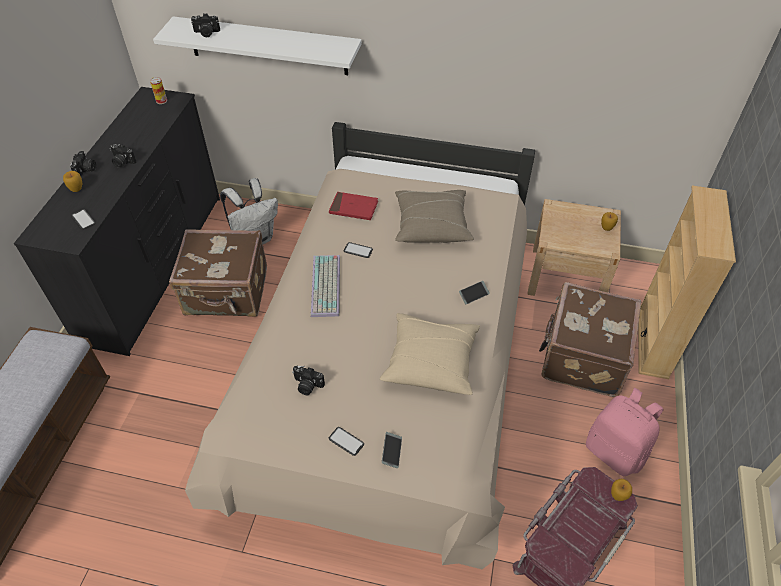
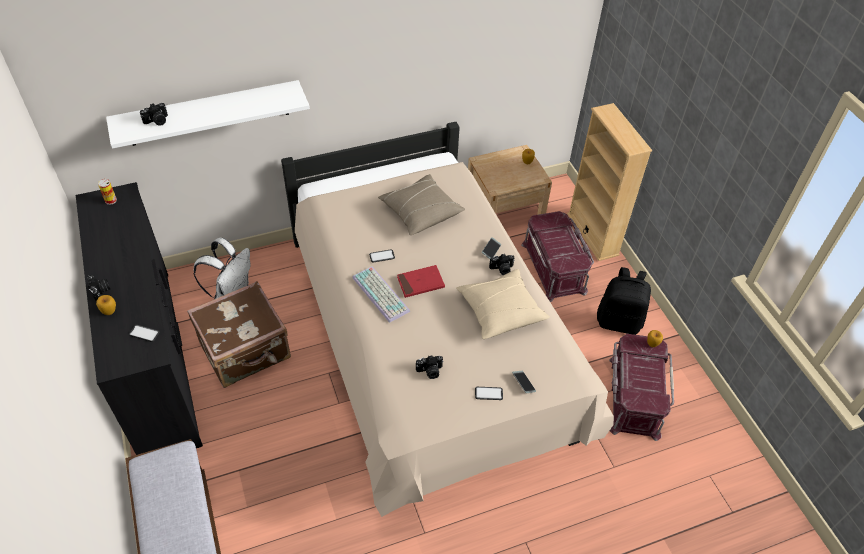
camera: 35 degrees left, 0 degrees up
camera [110,144,136,168] -> camera moved to [489,254,515,275]
red book [329,192,378,220] -> red book moved to [397,265,445,298]
brown suitcase [539,282,641,397] -> red storage box [521,211,594,302]
pink backpack [586,388,663,476] -> black backpack [597,267,651,335]

